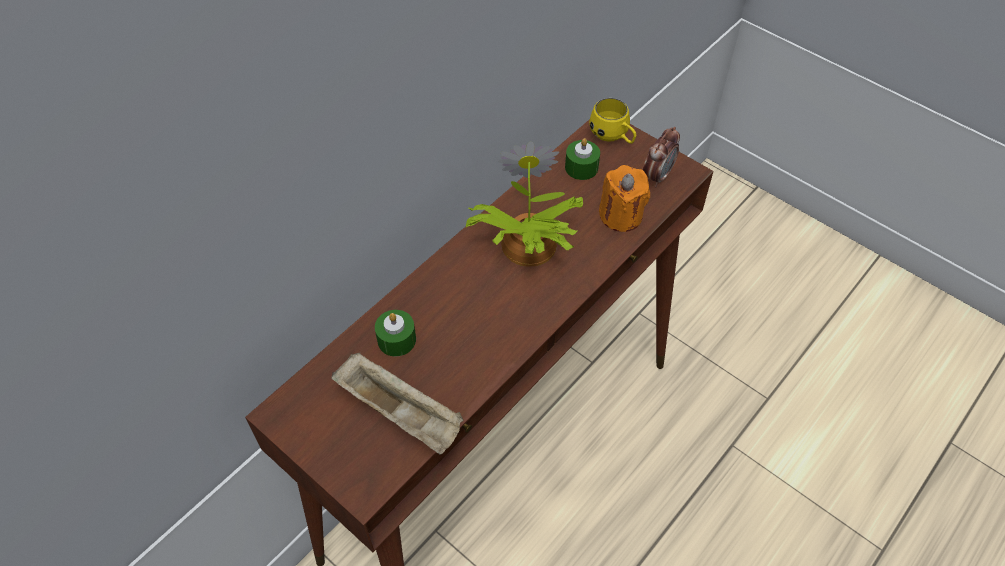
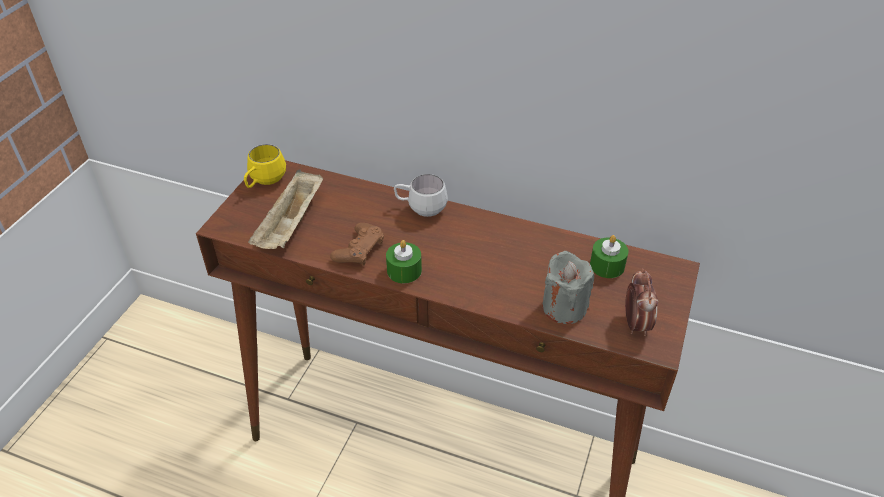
camera: 70 degrees right, 10 degrees down
green candle [375,310,416,356] -> green candle moved to [386,240,422,283]
potted plant [466,141,583,267] -> none
yellow mug [589,98,636,144] -> yellow mug moved to [244,144,286,188]
orange candle [599,165,650,232] -> grey candle [543,251,594,324]
alarm clock [643,127,680,187] -> alarm clock turned 105 degrees counterclockwise [625,268,658,336]
none -> brown game controller [330,223,384,265]
none -> white mug [394,174,448,217]

